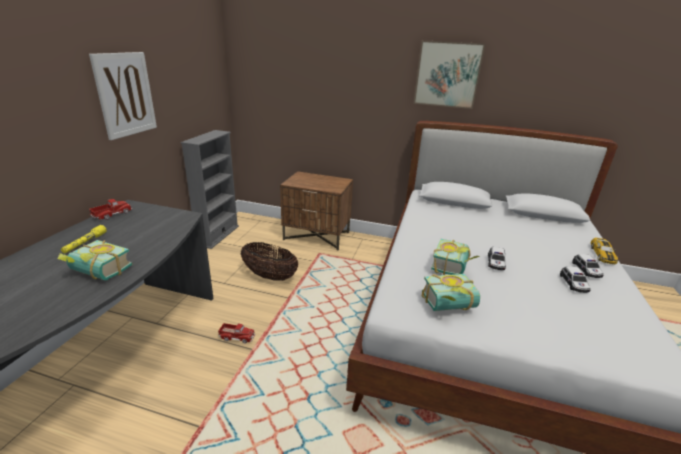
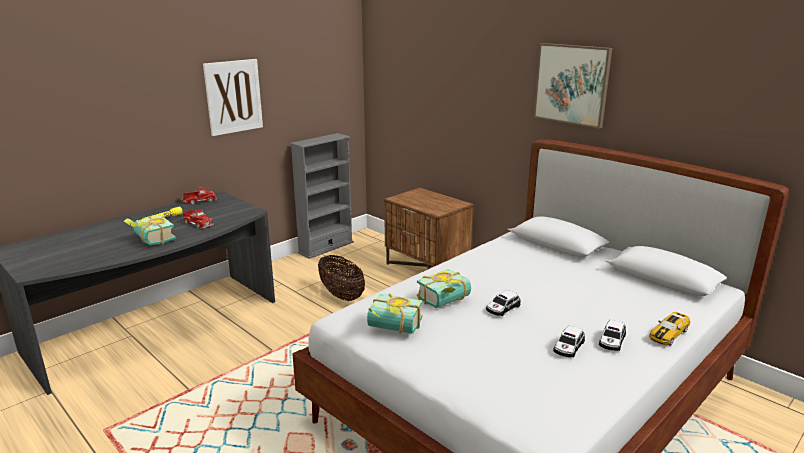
camera: 30 degrees right, 5 degrees down
toy truck [218,323,256,343] -> toy truck moved to [182,210,214,229]

